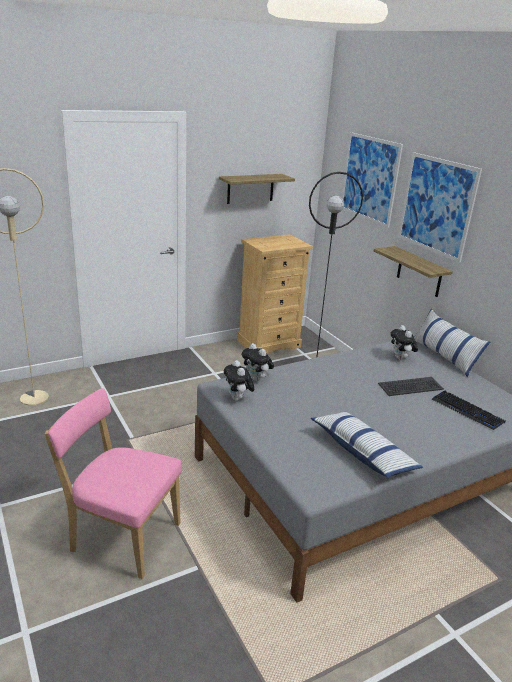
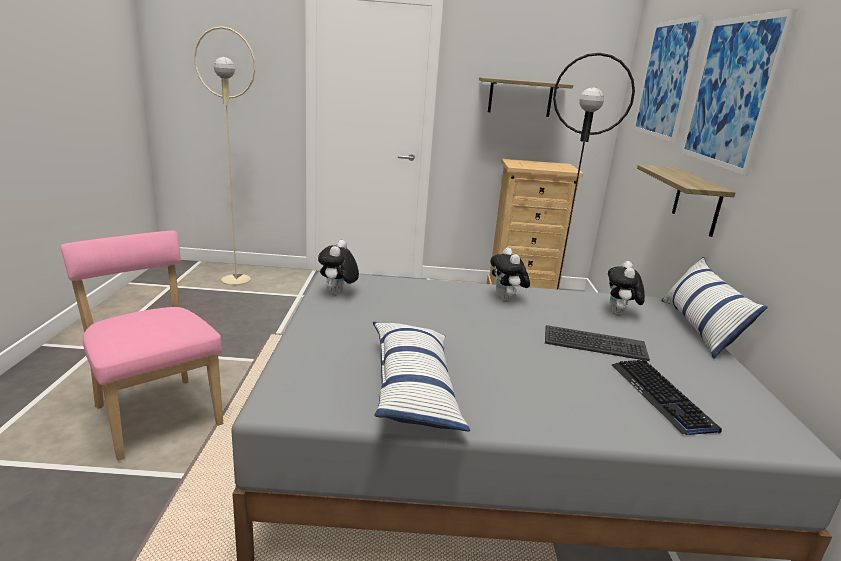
camera: 30 degrees right, 5 degrees down
plush toy [242,343,274,381] -> plush toy moved to [490,247,530,300]

